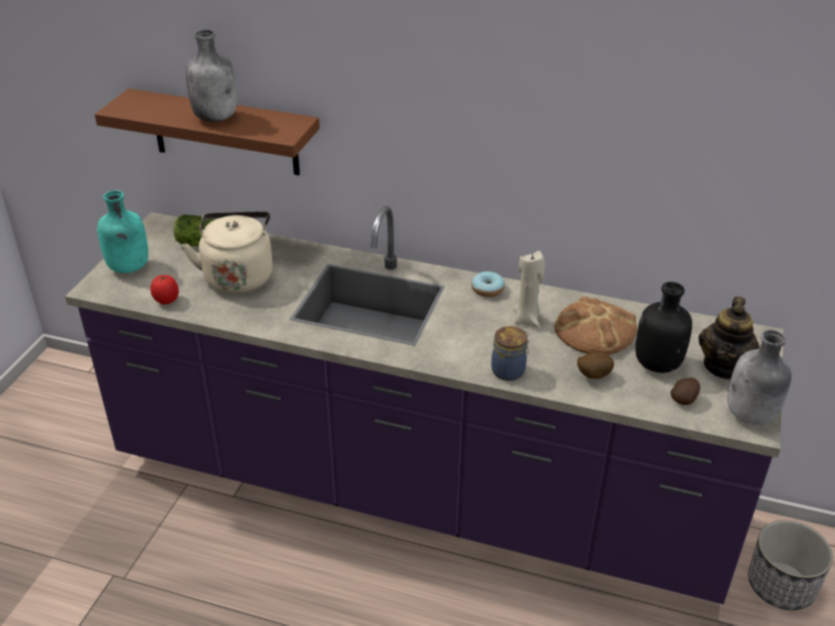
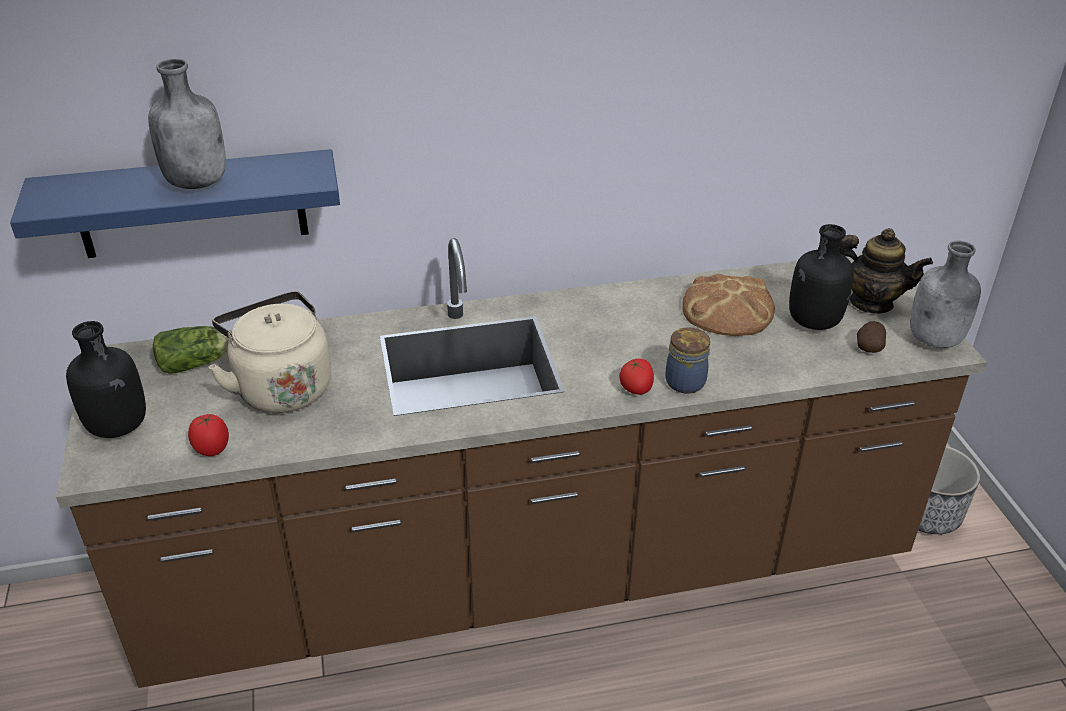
camera: 30 degrees left, 0 degrees up
purple counter [65,206,783,604] -> brown counter [56,238,987,688]
brown shelf [95,89,320,175] -> blue shelf [10,149,340,258]
turquoise bottle [97,190,148,273] -> black bottle [66,321,146,438]
donut [471,271,505,297] -> none
beige candle [513,251,545,328] -> none
potato [577,352,614,379] -> none
teapot [698,296,760,379] -> teapot turned 60 degrees counterclockwise [840,228,933,314]
none -> tomato [619,359,654,395]

